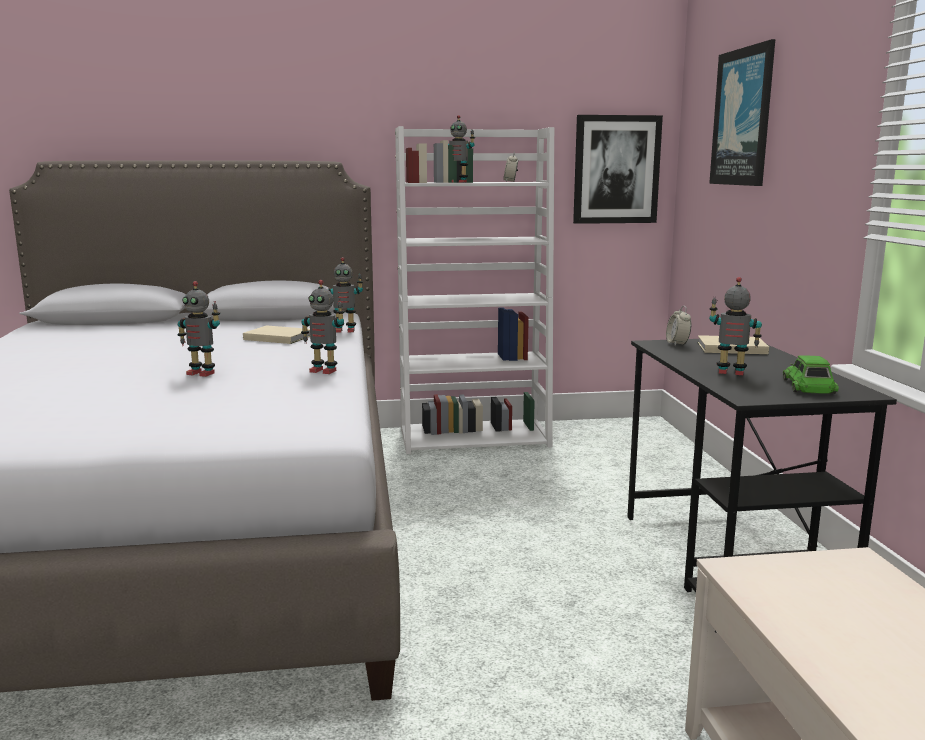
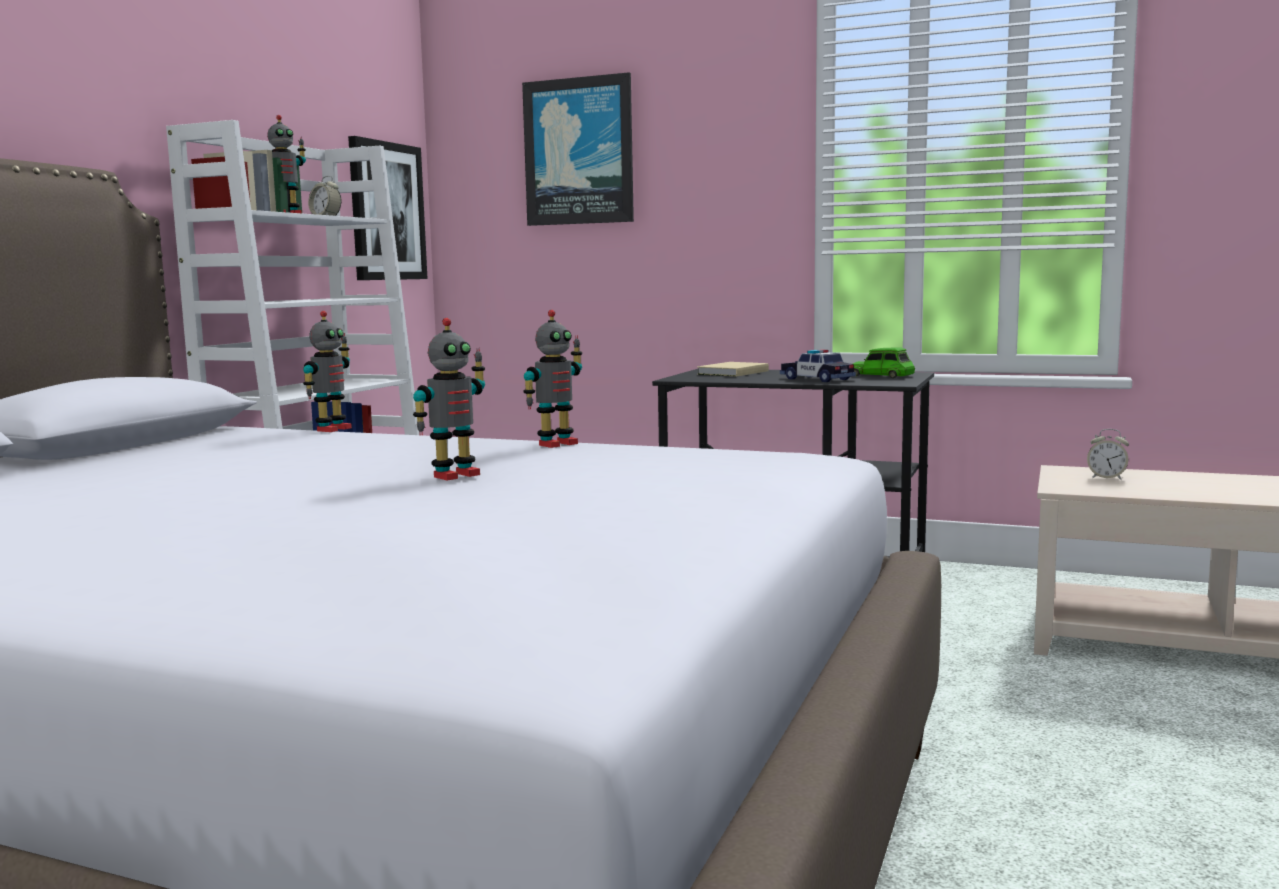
camera: 60 degrees left, 5 degrees down
beige book [243,325,310,344] -> none
alarm clock [666,306,691,346] -> alarm clock moved to [1087,429,1129,480]
toy robot [709,277,762,375] -> toy car [780,349,856,382]

